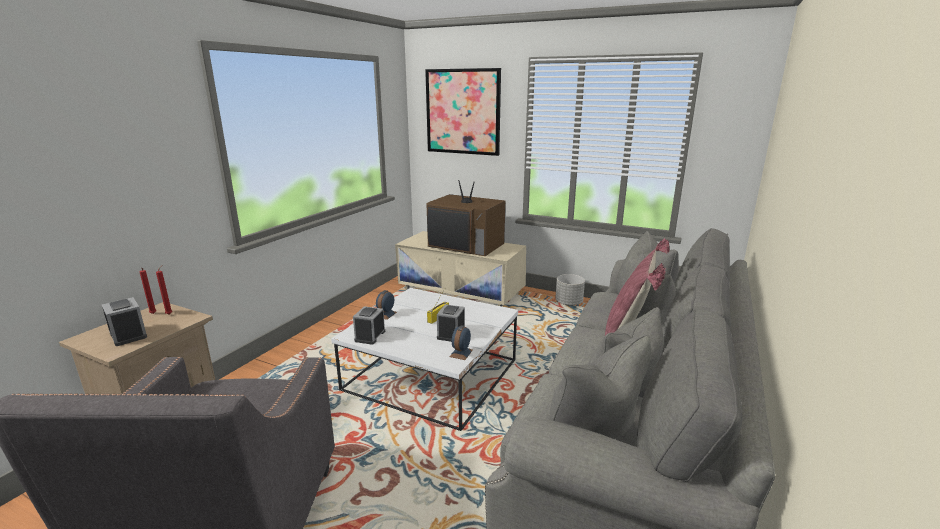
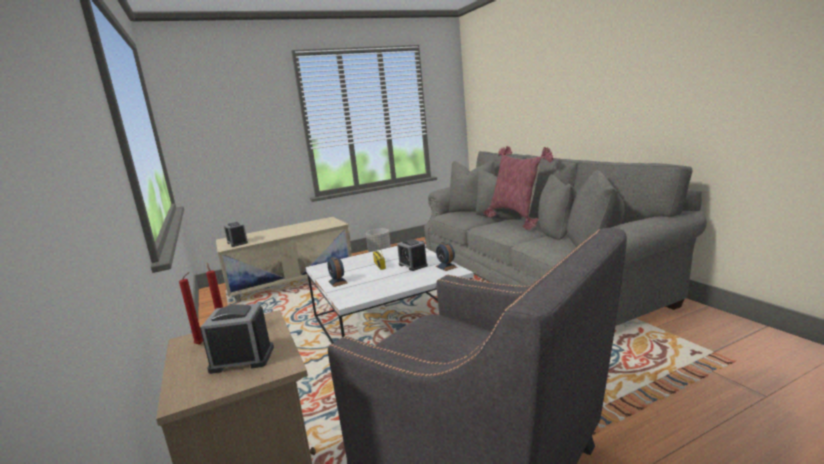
camera: 50 degrees left, 5 degrees down
alarm clock [353,306,385,345] -> alarm clock moved to [224,222,248,247]
picture [425,68,501,156] -> none
television [427,180,505,256] -> none

